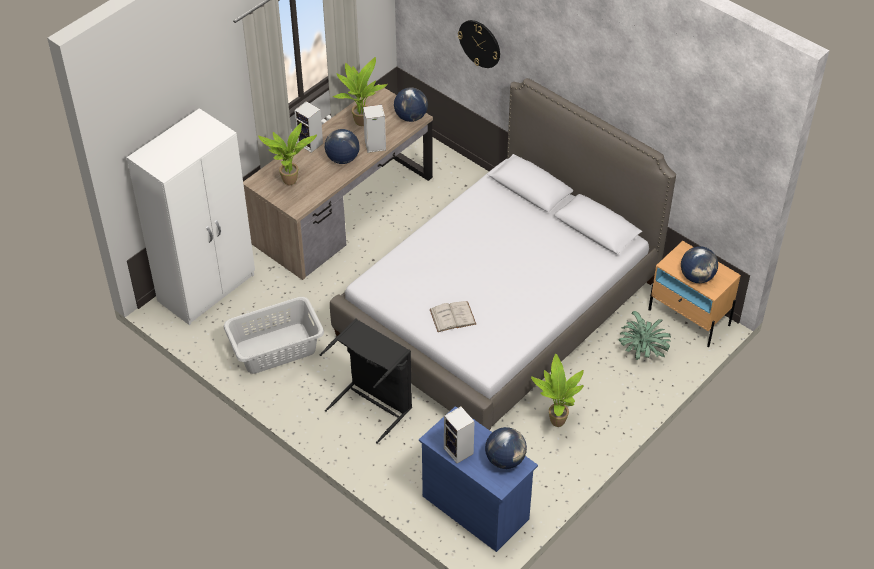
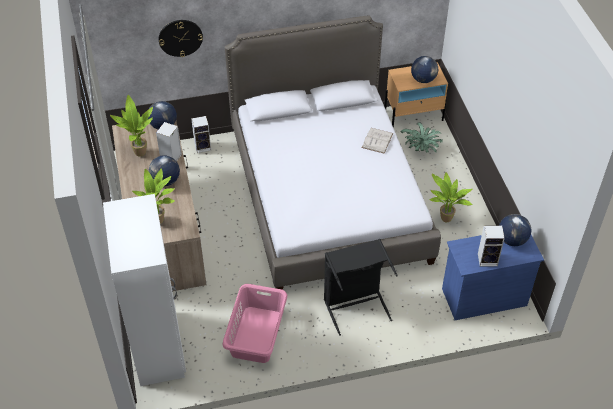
camera: 55 degrees left, 0 degrees up
grey laundry basket [224,297,324,374] -> pink laundry basket [223,284,287,363]
speaker [294,101,323,153] -> speaker moved to [191,116,211,153]
white book [430,301,476,332] -> white book moved to [362,128,393,154]

